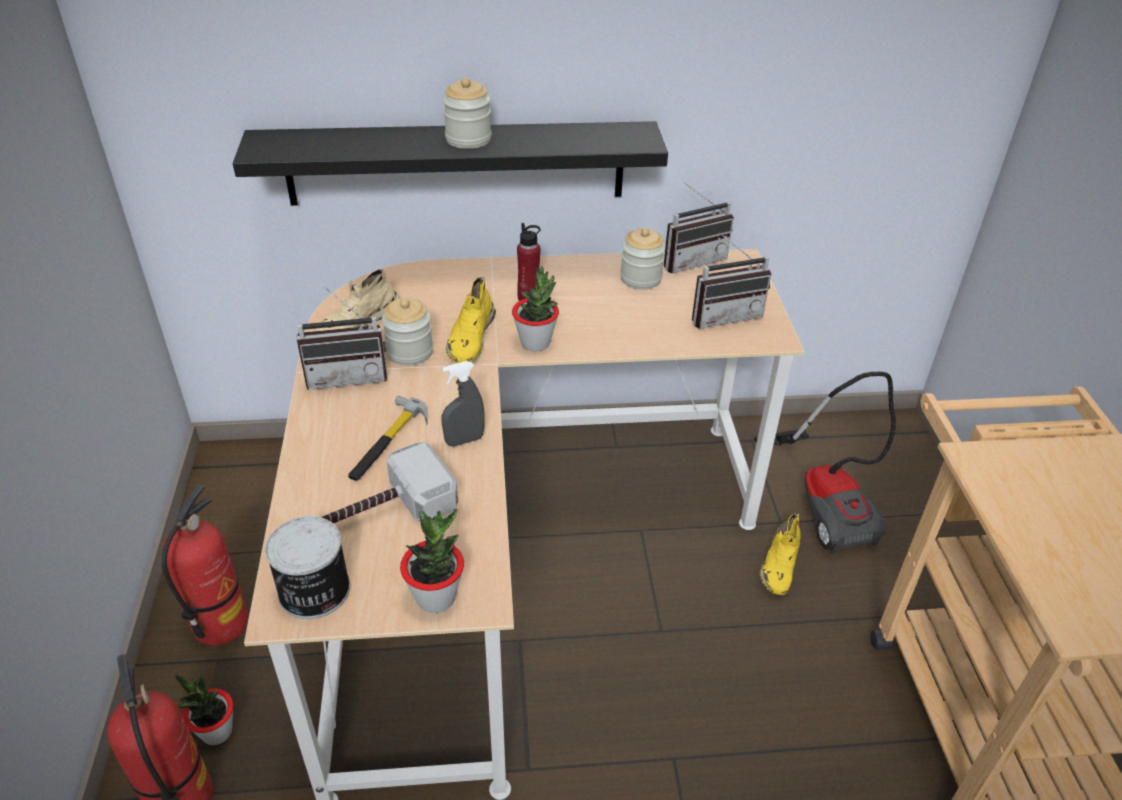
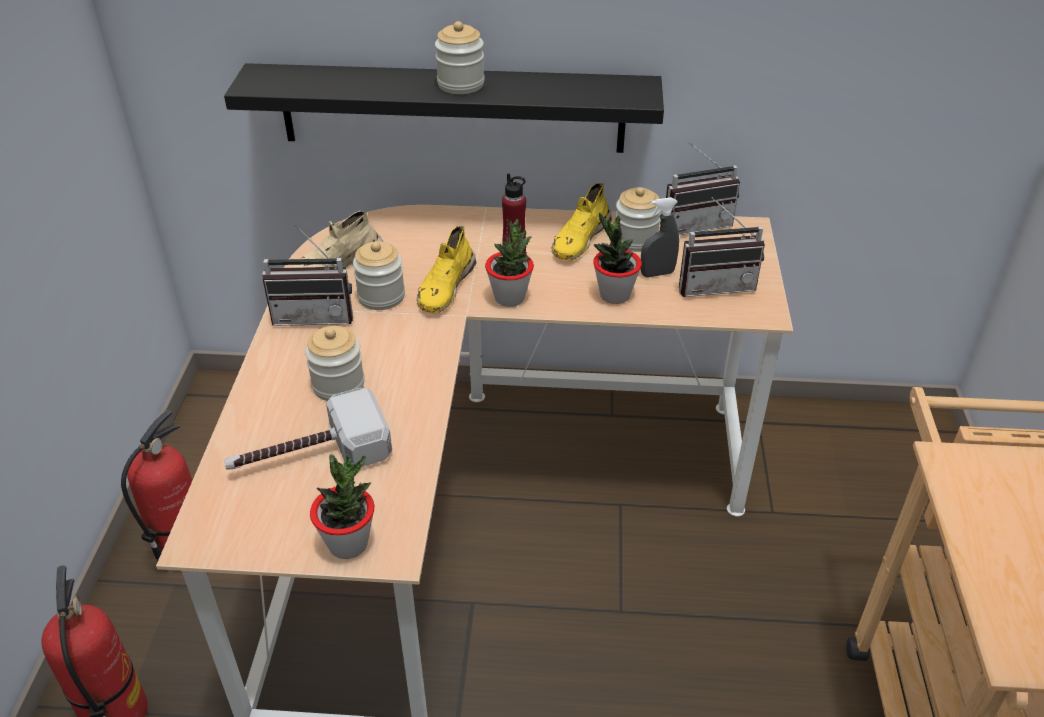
camera: 10 degrees right, 0 degrees up
potted plant [175,674,233,745] -> potted plant moved to [593,212,642,304]
can [265,516,350,619] -> none
hammer [348,396,428,481] -> jar [305,326,365,401]
grey spray bottle [442,361,485,447] -> grey spray bottle moved to [641,197,679,277]
vacuum cleaner [754,372,896,554] -> none
yellow shoe [760,514,801,595] -> yellow shoe moved to [552,183,612,261]

